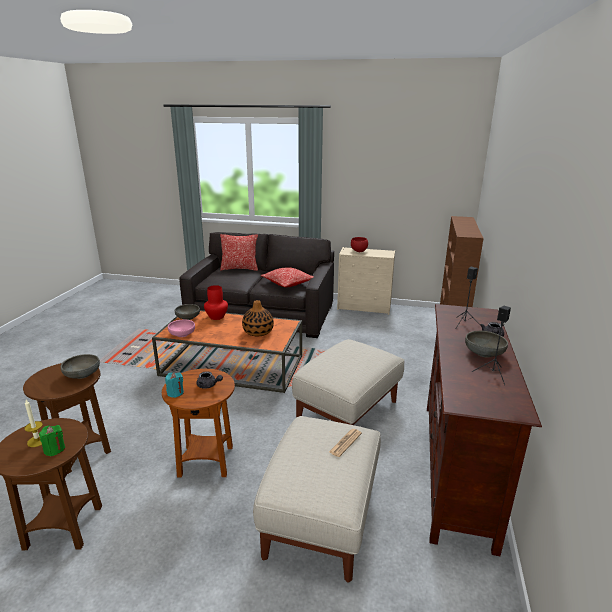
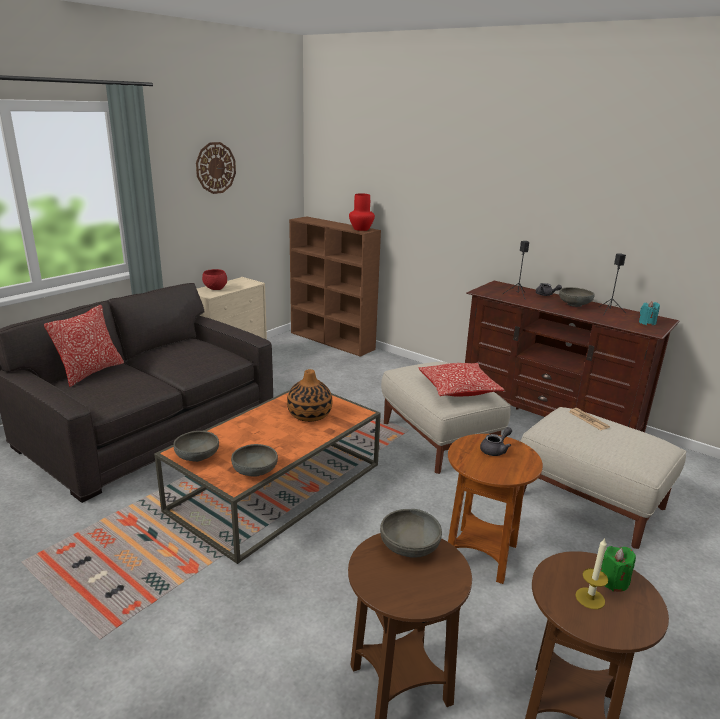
camera: 65 degrees left, 0 degrees up
turquoise candle [165,373,184,398] -> turquoise candle moved to [639,301,660,325]
pink bowl [168,320,195,337] -> grey bowl [231,444,278,477]
red vase [204,285,228,320] -> red vase moved to [349,194,375,231]
pillow [260,267,313,287] -> pillow moved to [419,363,504,396]
none -> wall clock [196,142,236,194]

